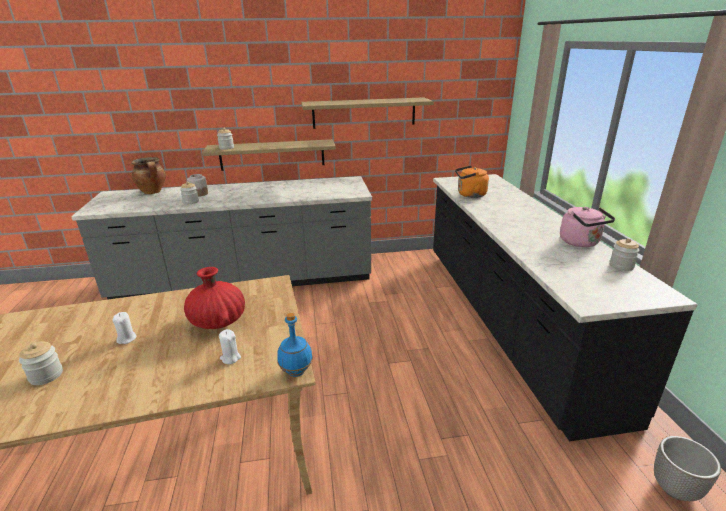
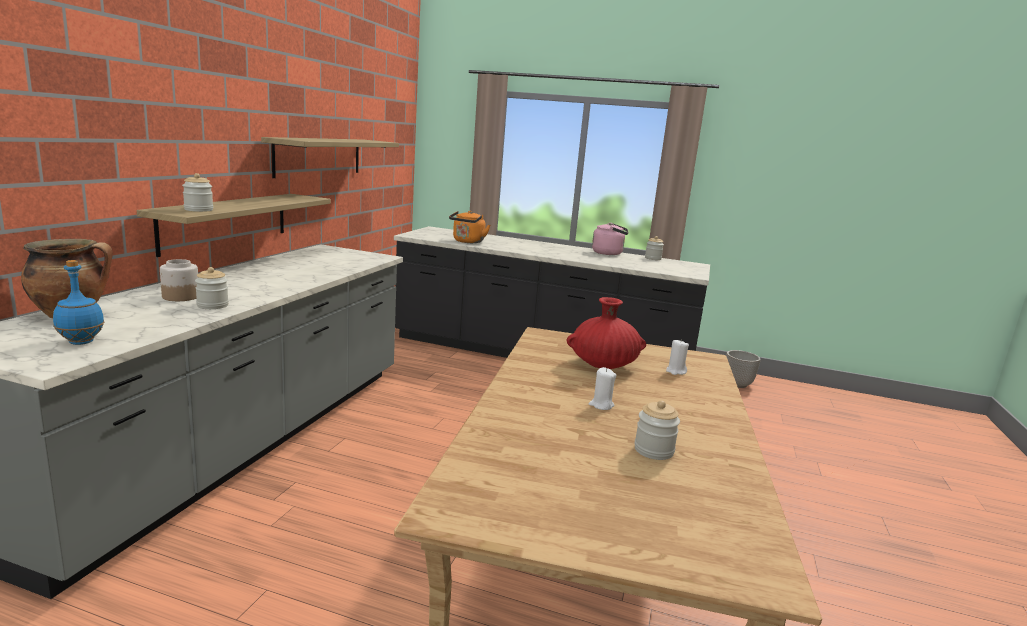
camera: 65 degrees left, 10 degrees down
blue bottle [277,313,313,377] -> blue bottle moved to [53,260,104,345]

